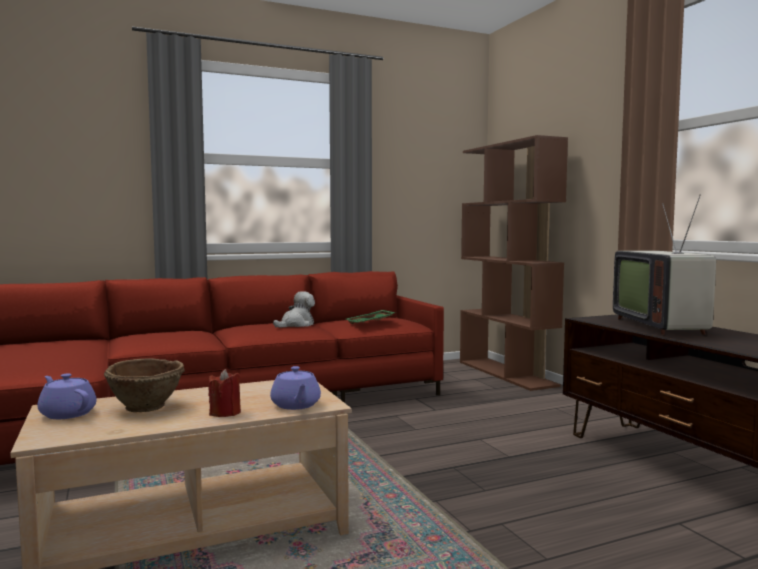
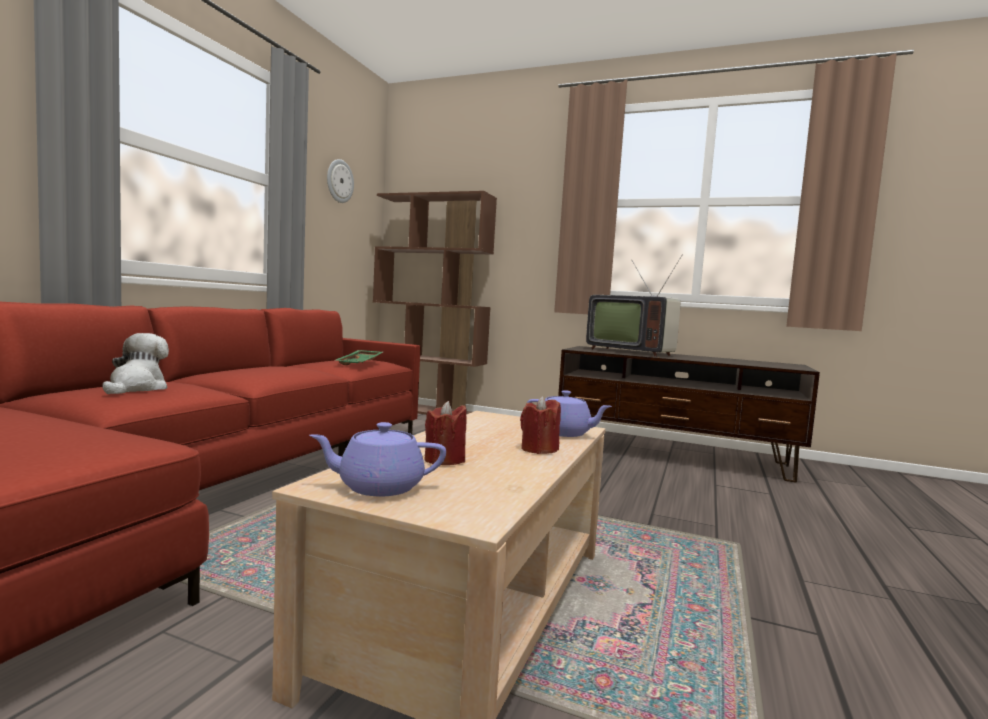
camera: 45 degrees left, 0 degrees up
brown bowl [104,358,185,412] -> red candle [425,401,467,465]
plush toy [273,291,315,328] -> plush toy moved to [103,333,169,394]
none -> wall clock [327,159,354,203]

